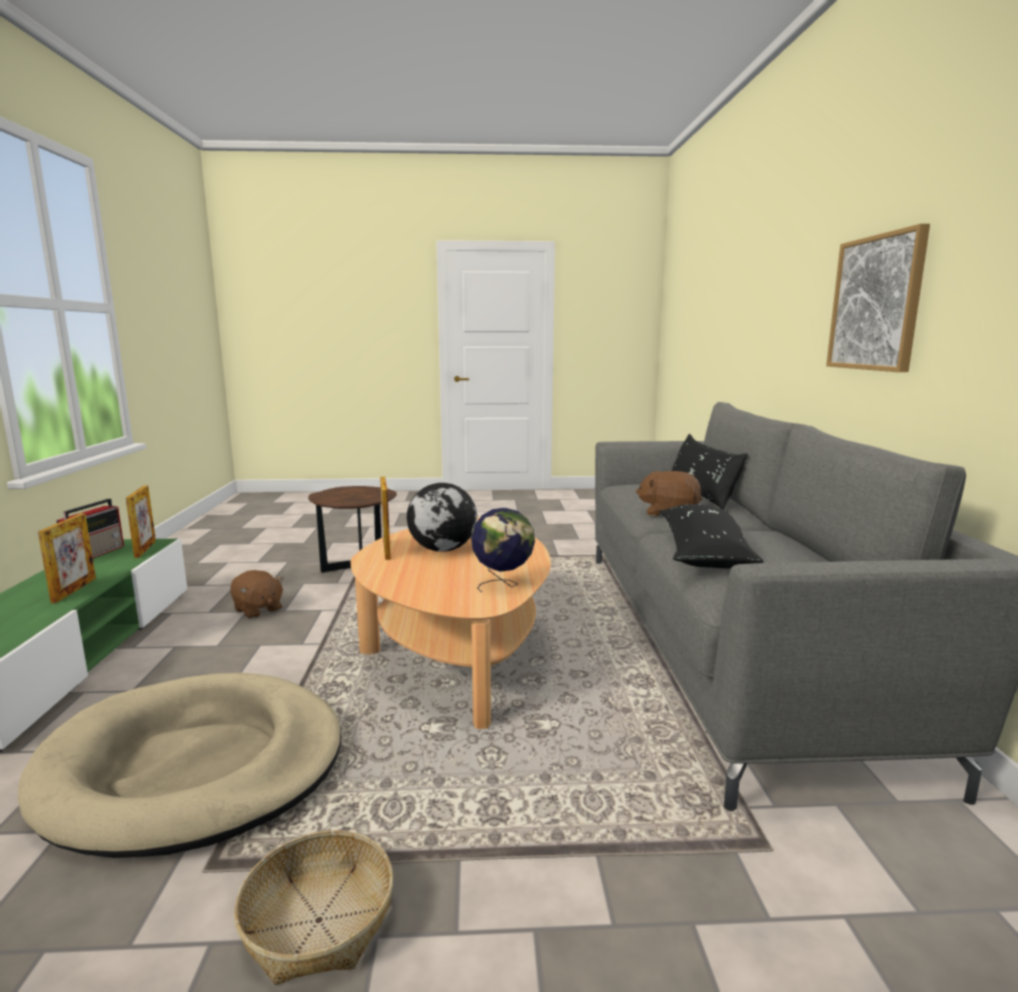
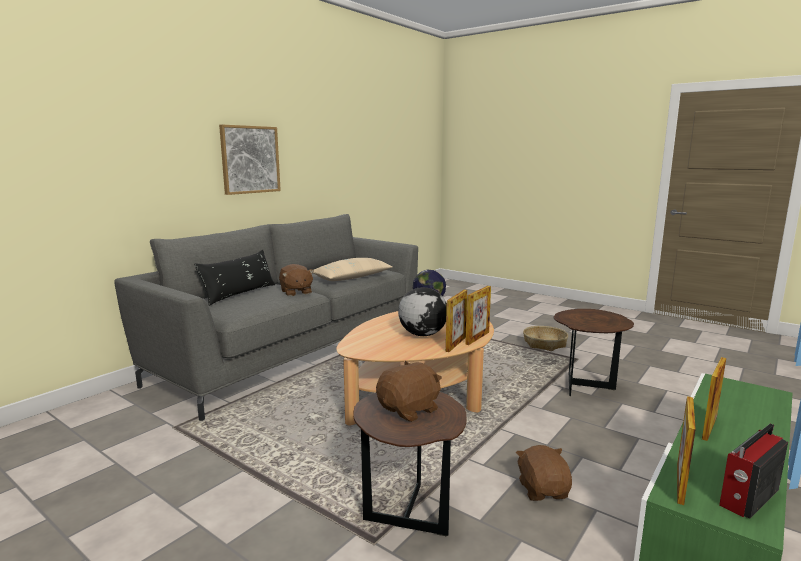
camera: 140 degrees left, 0 degrees up
beige dog bed [17,673,341,858] -> brown side table [553,309,634,396]
black pillow [659,504,764,568] -> beige pillow [313,258,393,281]
none -> brown plush toy [376,361,442,422]
none -> picture frame [465,286,491,345]

